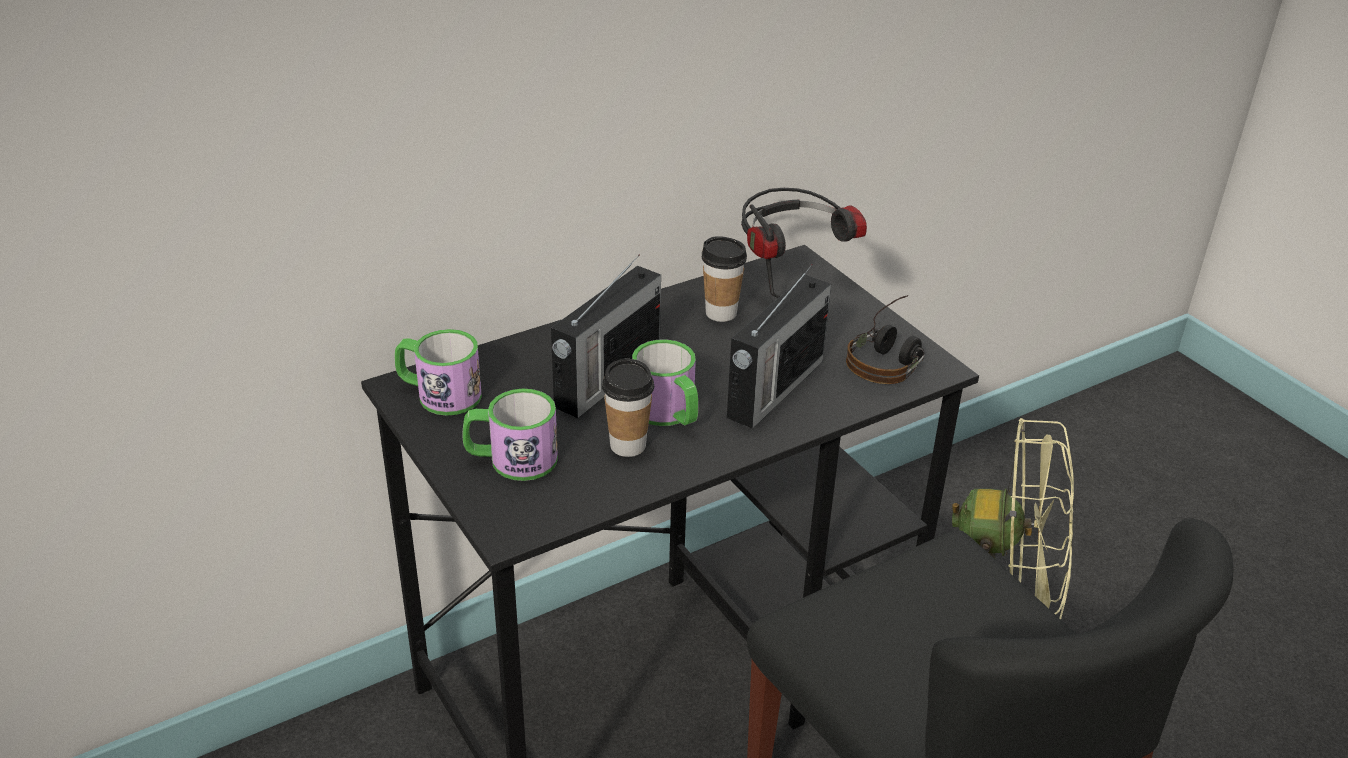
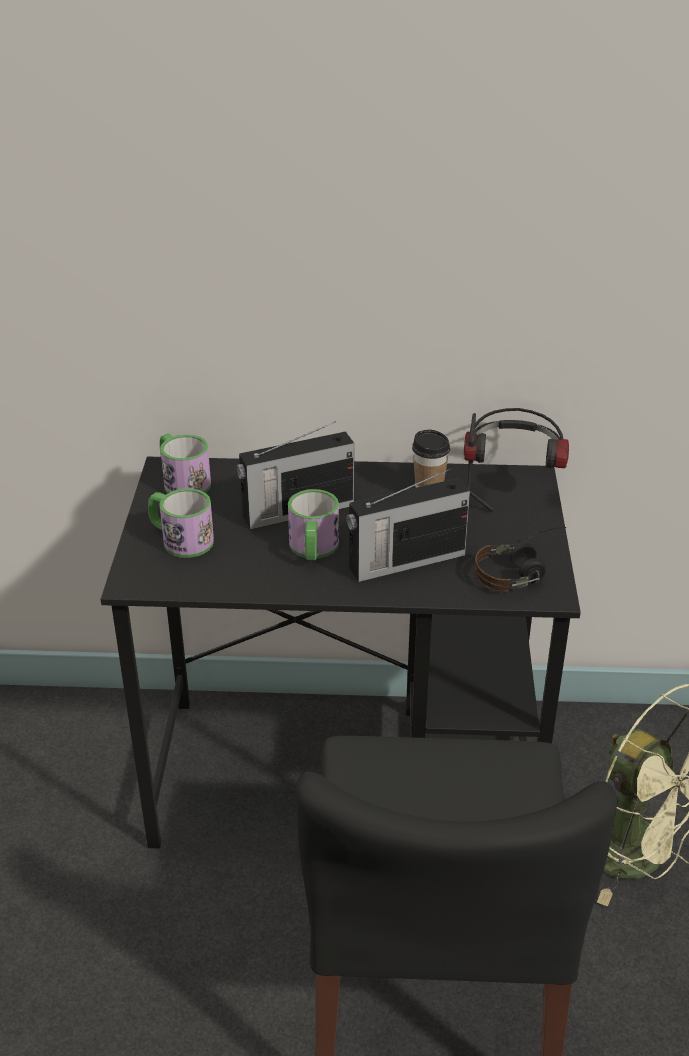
camera: 35 degrees right, 0 degrees up
cup [602,359,654,457] -> none

